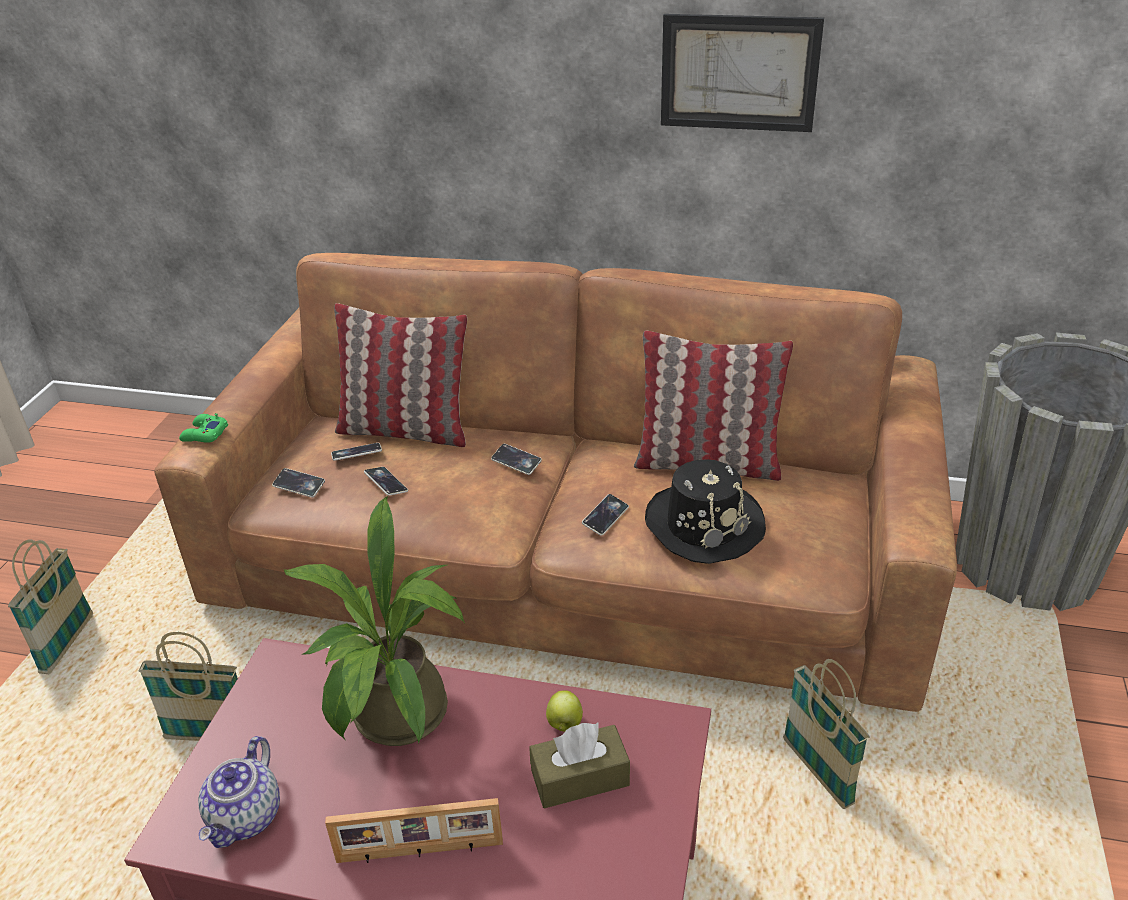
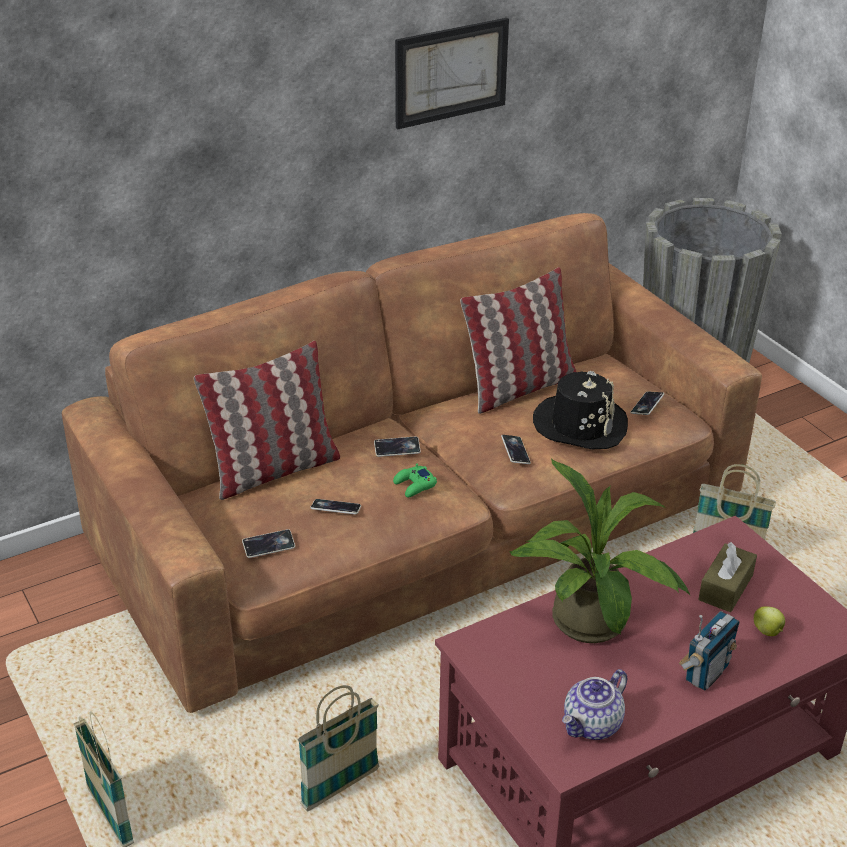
camera: 45 degrees left, 0 degrees up
green game controller [179,413,228,443] -> green game controller moved to [393,463,437,497]
teapot [198,736,280,848] -> teapot turned 75 degrees clockwise [562,669,628,740]
picture frame [325,798,503,863] -> radio [679,611,740,691]
phone [331,443,382,461] -> phone moved to [630,391,664,415]
apple [546,690,583,731] -> apple moved to [754,606,785,636]

